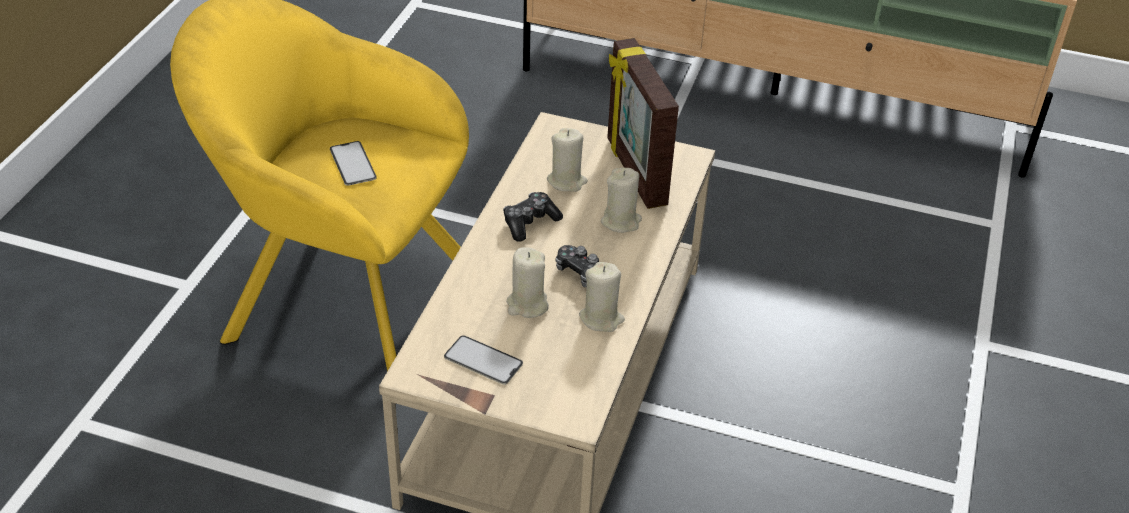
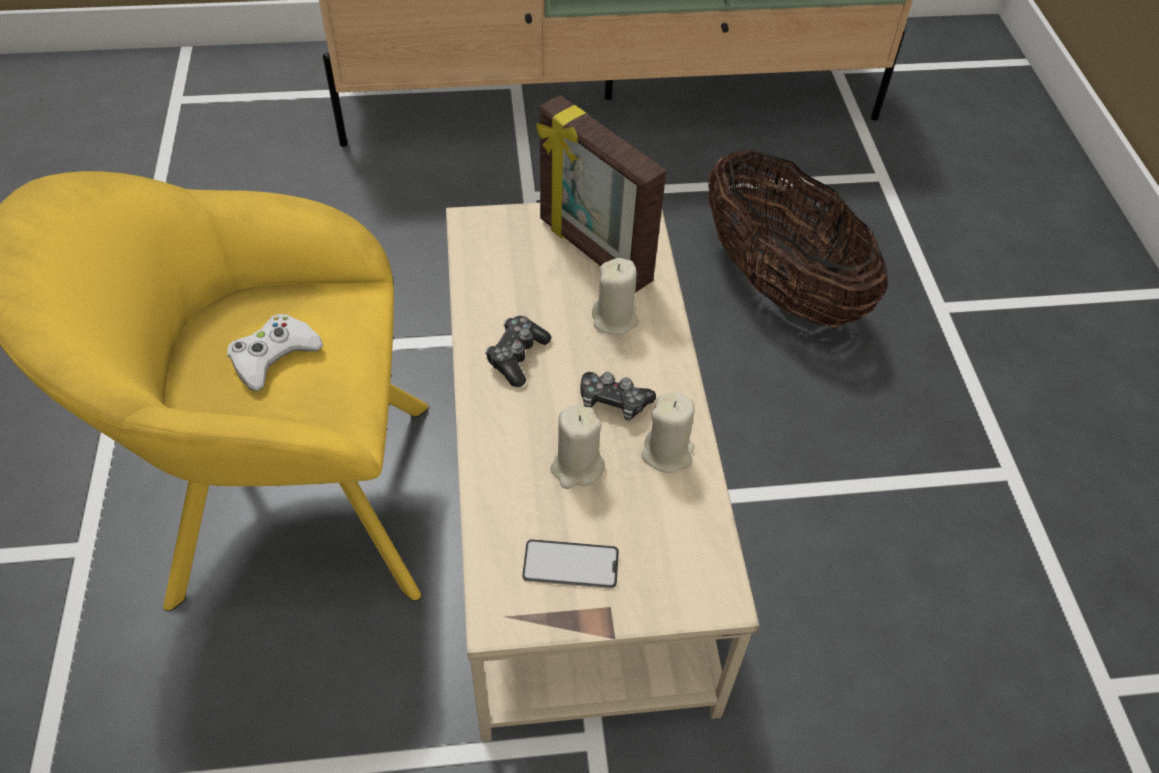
camera: 25 degrees left, 10 degrees up
phone [330,141,377,186] -> white game controller [227,314,323,391]
beige candle [547,128,588,192] -> none
none -> basket [708,149,887,328]

